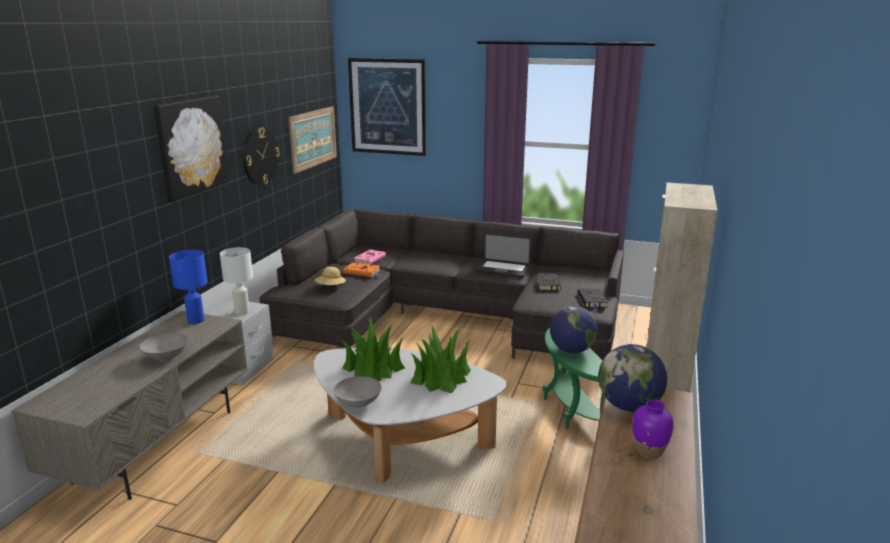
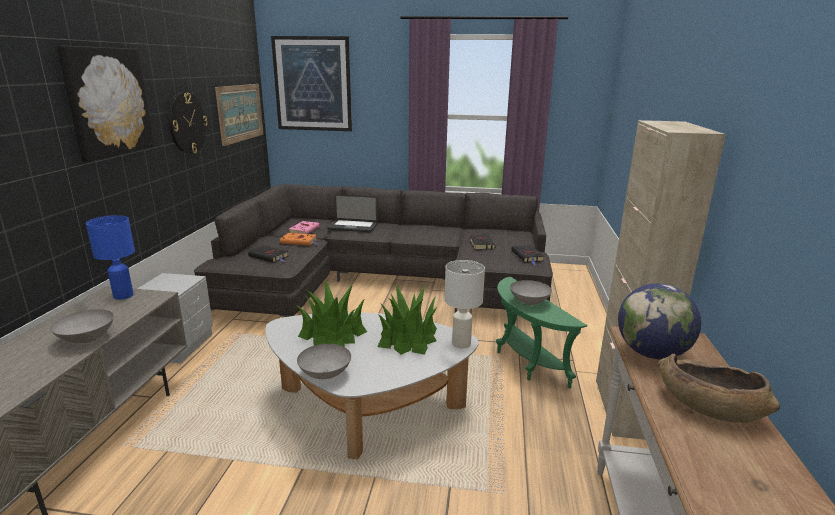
camera: 10 degrees left, 0 degrees up
white table lamp [220,247,253,315] -> white table lamp moved to [444,260,485,348]
beige hat [315,267,346,285] -> black book [248,245,288,263]
laptop [476,233,532,278] -> laptop moved to [327,194,378,232]
globe [550,306,598,353] -> grey bowl [510,280,552,305]
purple vase [632,399,674,459] -> brown bowl [658,354,780,423]

